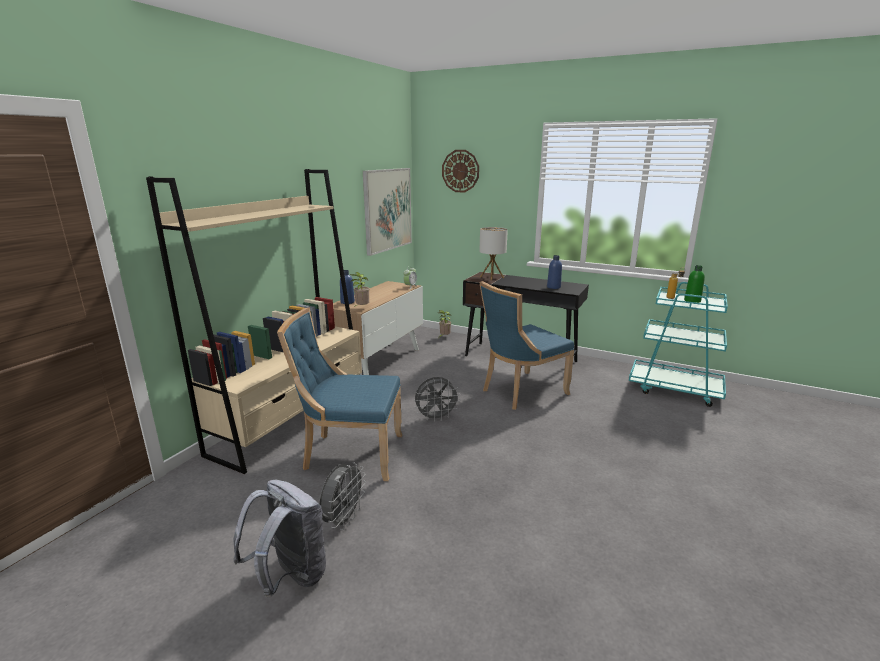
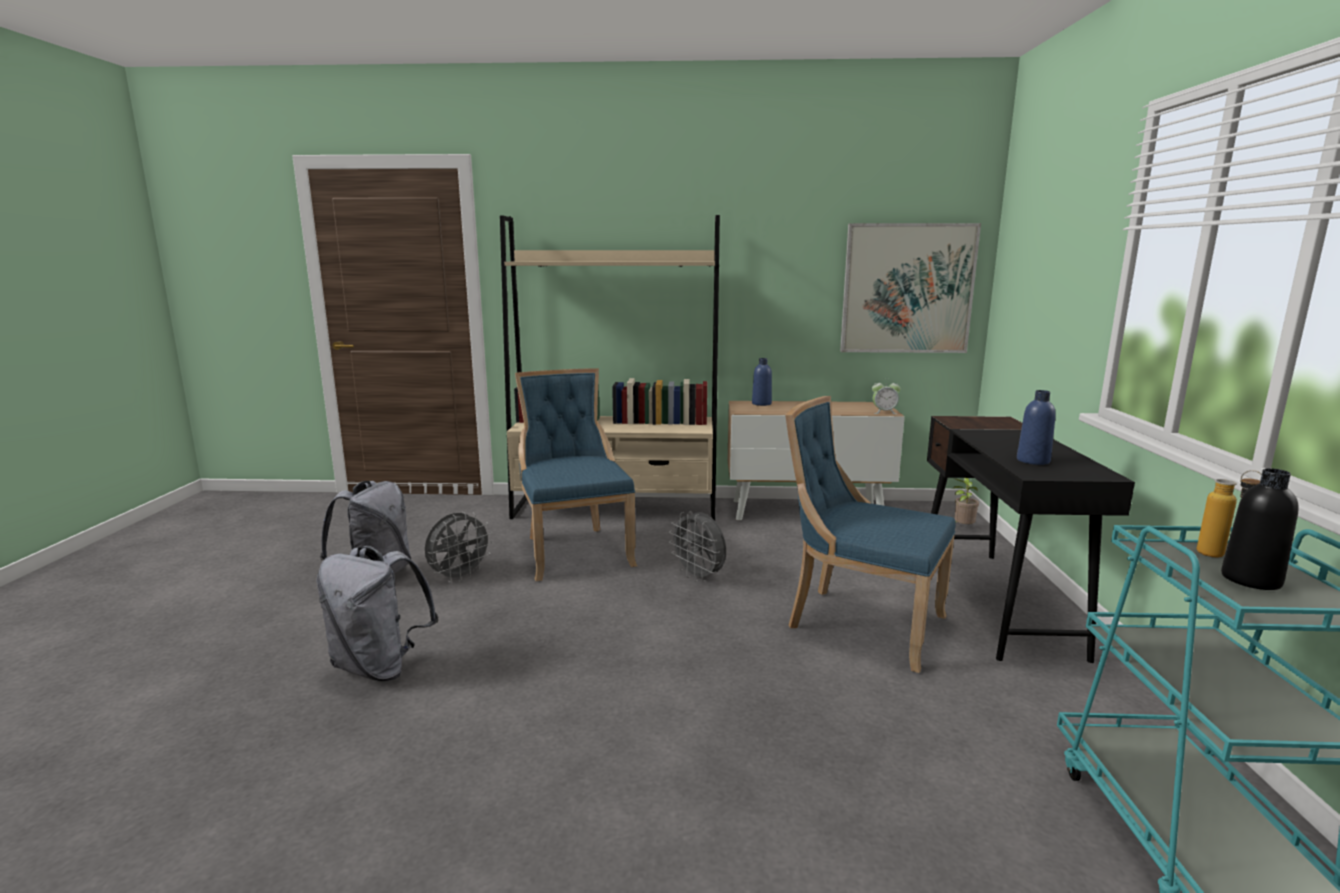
camera: 65 degrees right, 5 degrees down
grey fan [319,462,366,530] -> grey fan turned 45 degrees counterclockwise [425,512,493,582]
potted plant [350,272,370,308] -> none
wall clock [442,150,479,193] -> none
table lamp [479,227,508,281] -> none
green bottle [684,265,705,303] -> black bottle [1221,468,1299,590]
none -> grey backpack [317,546,439,681]

